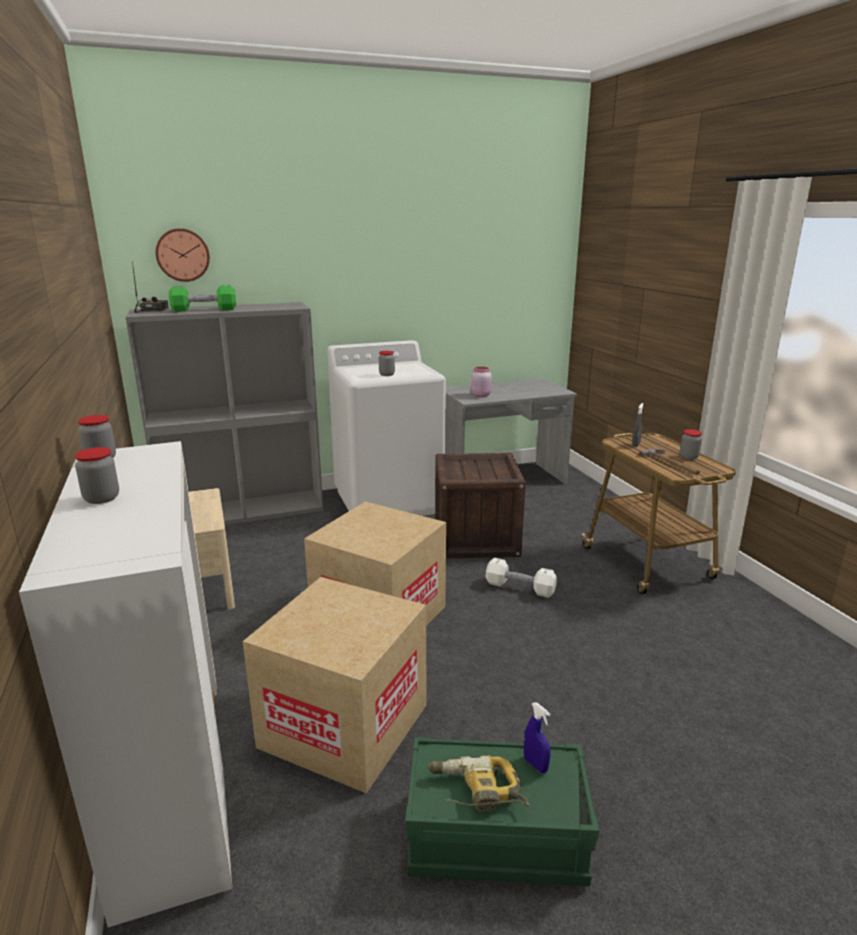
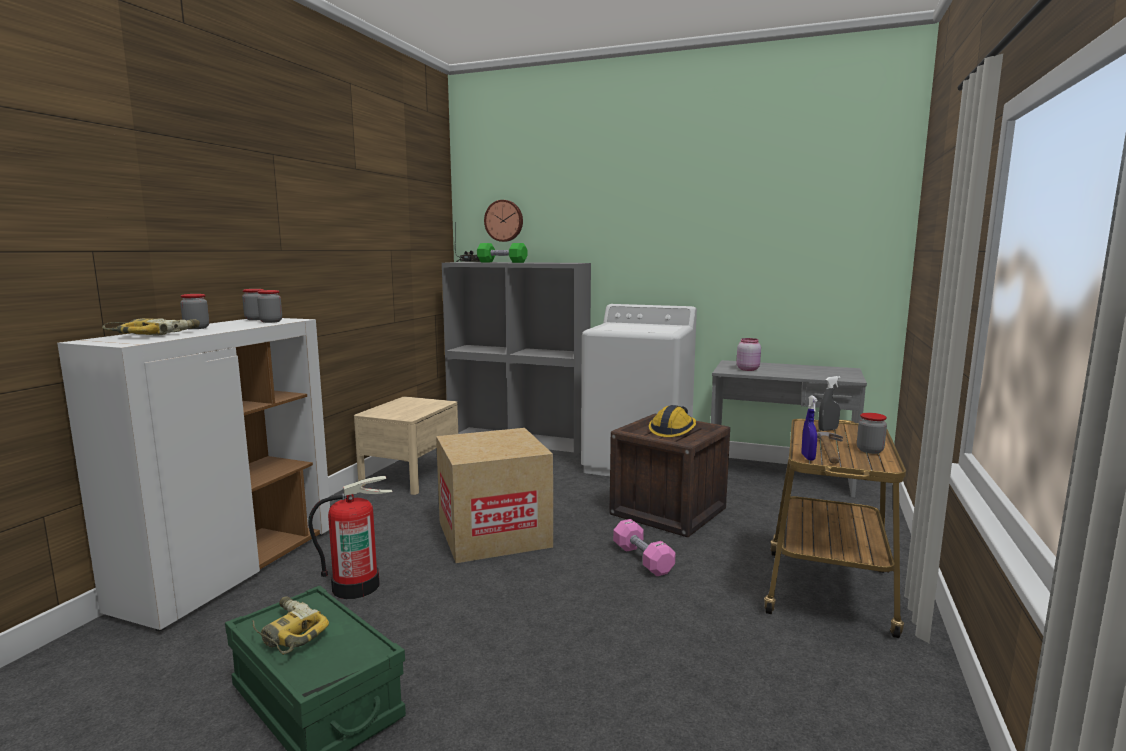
camera: 40 degrees right, 10 degrees down
cardboard box [243,577,426,794] -> fire extinguisher [308,476,393,599]
jar [379,351,395,376] -> jar moved to [257,290,282,323]
white dumbbell [486,558,557,598] -> pink dumbbell [613,519,676,576]
blue spray bottle [524,702,551,773] -> blue spray bottle moved to [802,395,817,460]
none -> power drill [102,318,200,336]
none -> hard hat [649,405,696,437]

